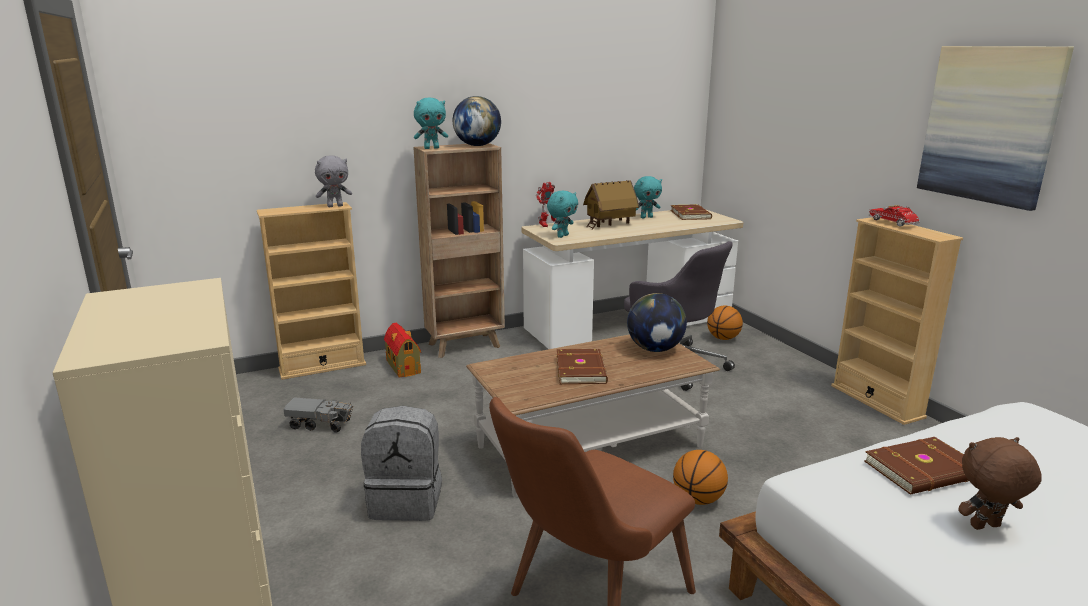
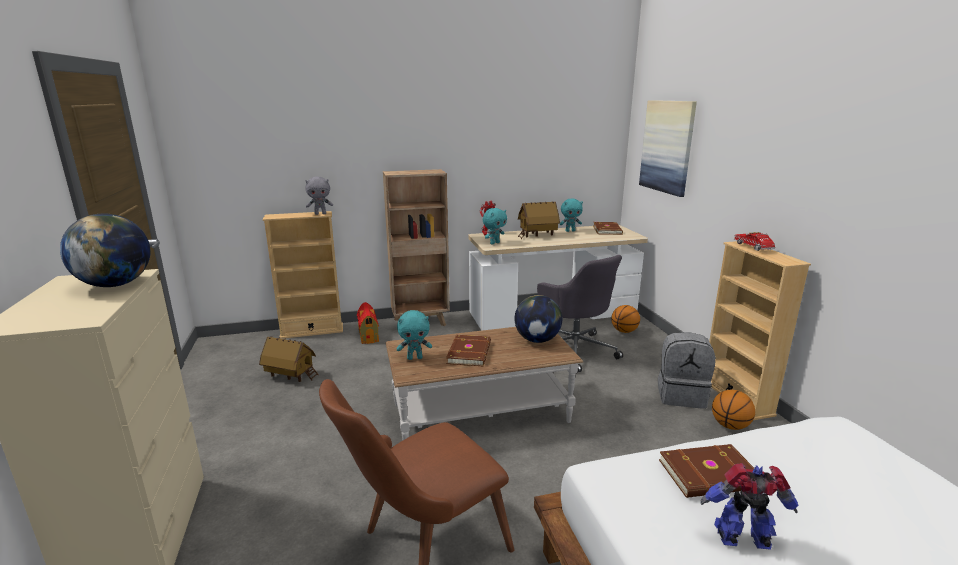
camera: 10 degrees right, 0 degrees up
toy truck [283,397,353,433] -> toy house [259,336,319,382]
grey backpack [361,406,442,521] -> grey backpack moved to [658,332,716,409]
turquoise plush toy [414,98,448,149] -> turquoise plush toy moved to [397,310,432,360]
globe [453,96,501,146] -> globe moved to [60,213,150,287]
basketball [673,450,728,505] -> basketball moved to [712,390,755,430]
picture [917,46,1074,211] -> picture moved to [639,100,697,197]
brown plush toy [958,437,1042,530] -> toy robot [700,463,798,550]

